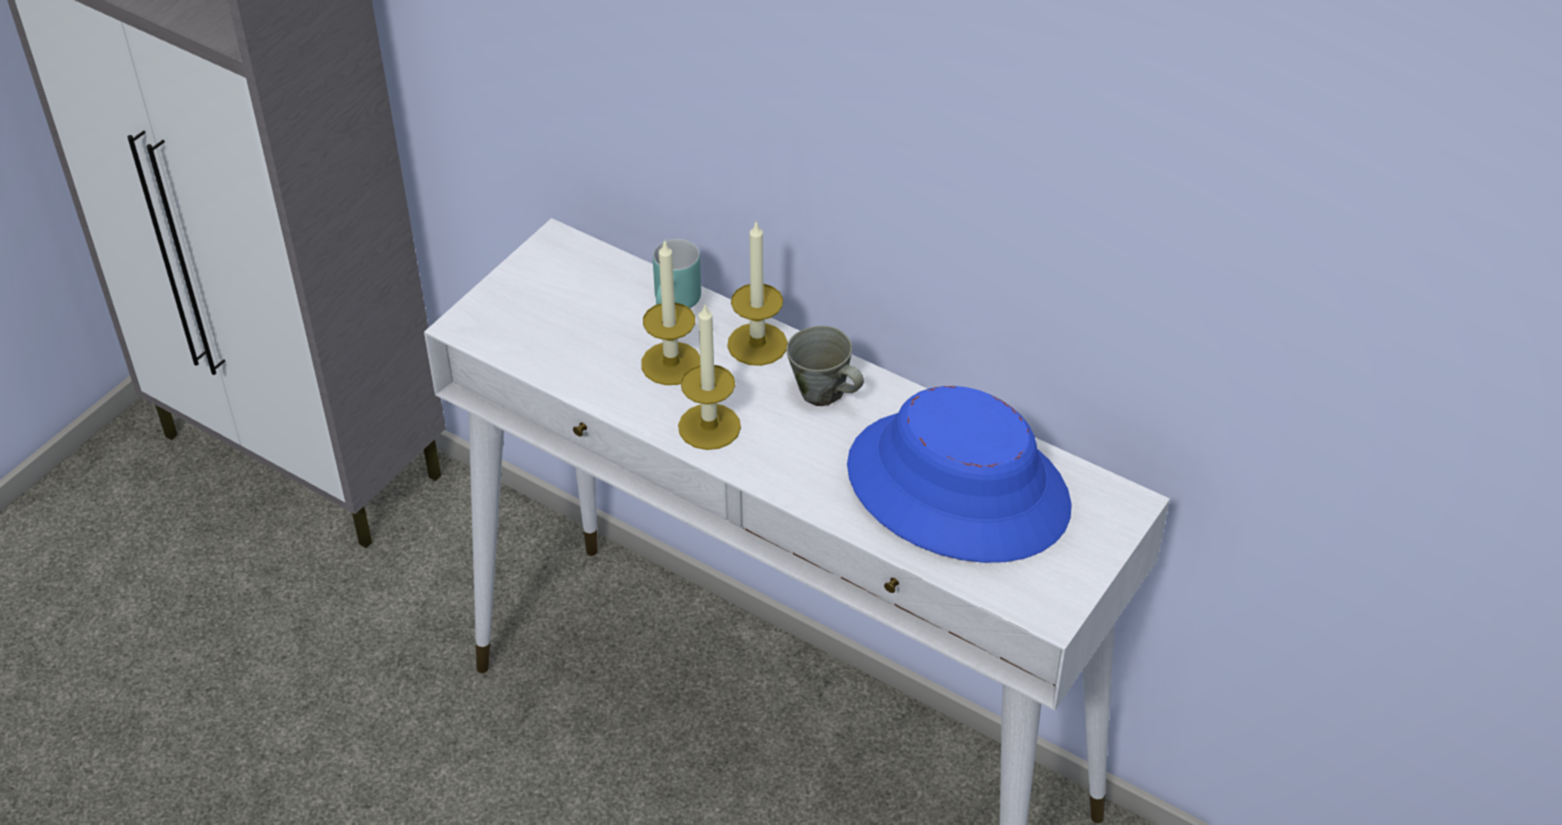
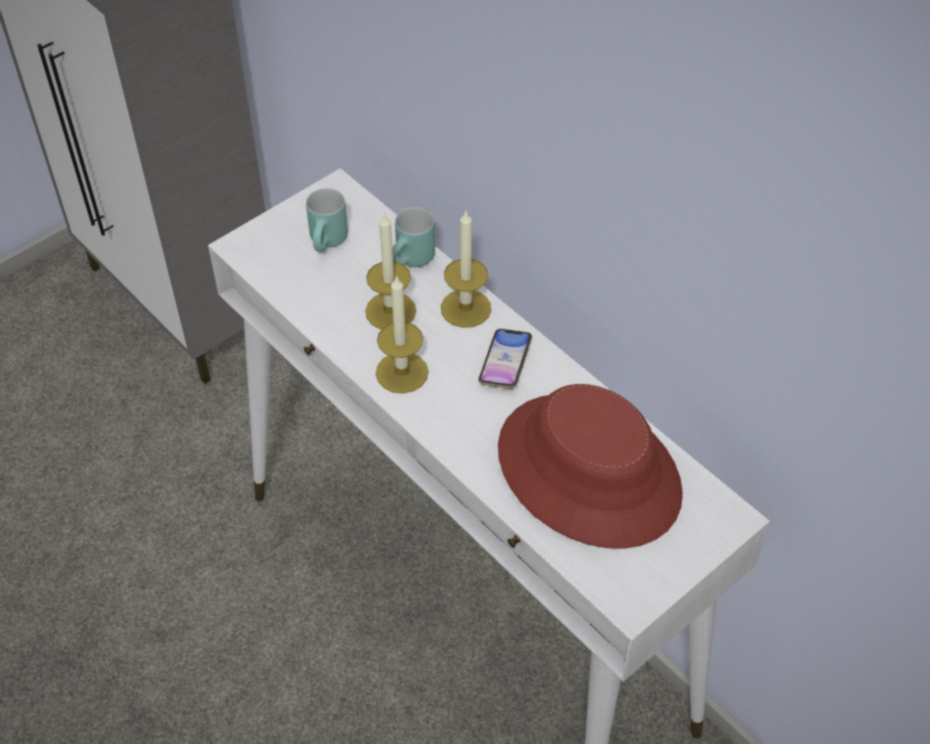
camera: 15 degrees right, 5 degrees up
grey mug [786,326,864,406] -> phone [478,329,532,389]
blue hat [847,386,1072,563] -> red hat [498,384,683,549]
none -> turquoise mug [306,188,348,252]

